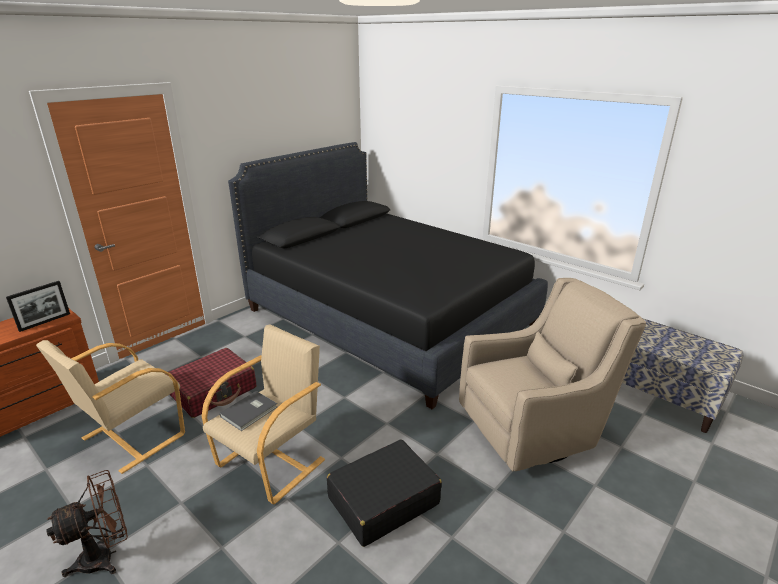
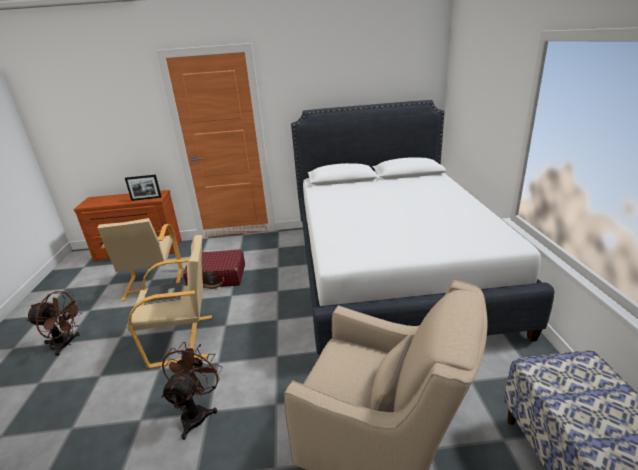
camera: 45 degrees right, 0 degrees up
beige armchair [36,340,185,474] -> beige armchair turned 90 degrees counterclockwise [98,218,183,301]
black bed [228,142,548,409] -> white bed [291,100,554,354]
black suitcase [327,439,442,547] -> brown fan [161,342,223,440]

